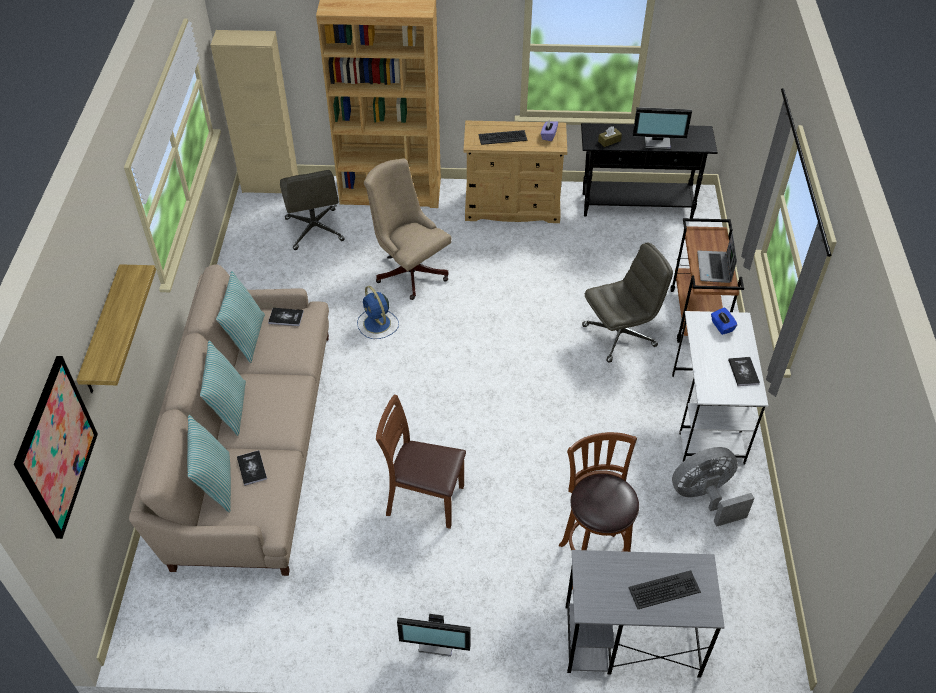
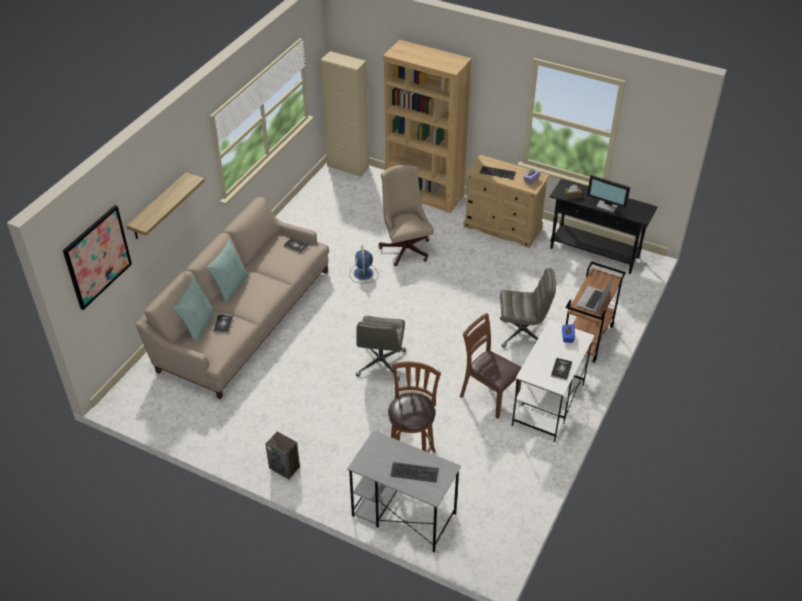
camera: 25 degrees right, 5 degrees down
pillow [216,271,265,363] -> none
grey office chair [280,170,345,250] -> grey office chair moved to [356,316,406,381]
brown chair [376,395,466,529] -> brown chair moved to [460,313,522,419]
monitor [397,614,471,656] -> speaker [265,432,300,479]
grey fan [672,447,754,527] -> none

